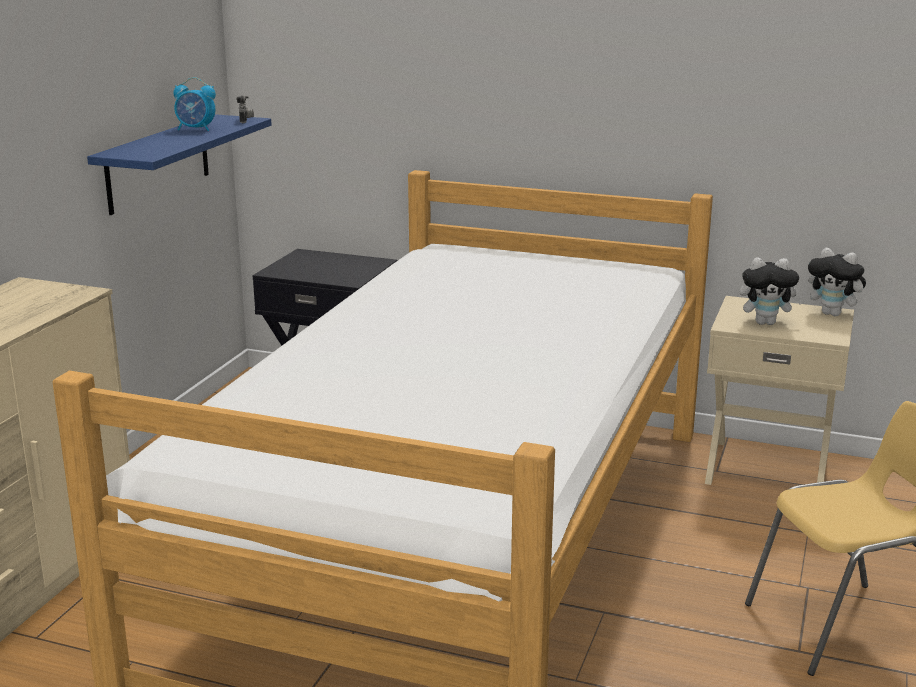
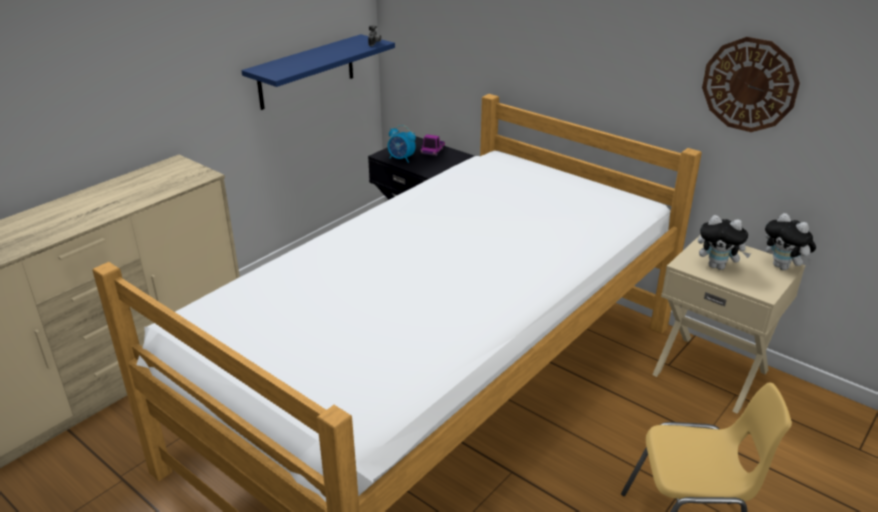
camera: 20 degrees right, 10 degrees up
alarm clock [173,77,216,131] -> alarm clock moved to [388,125,416,163]
none -> toy truck [421,134,445,156]
none -> wall clock [702,37,800,132]

